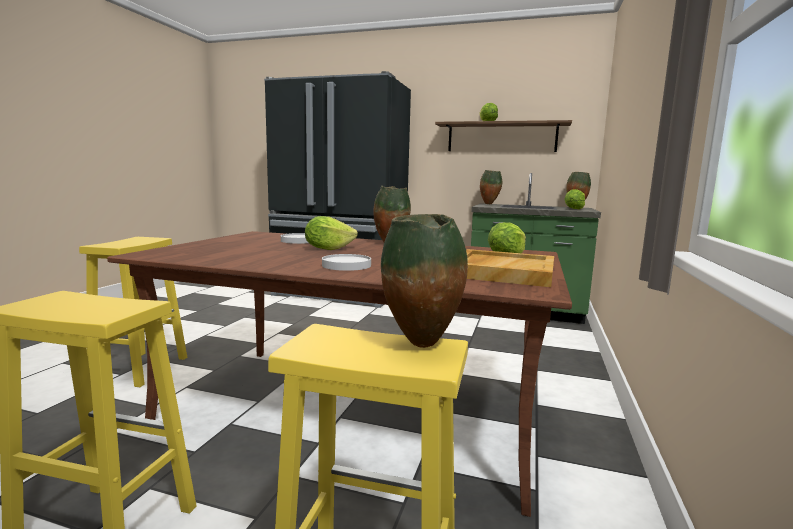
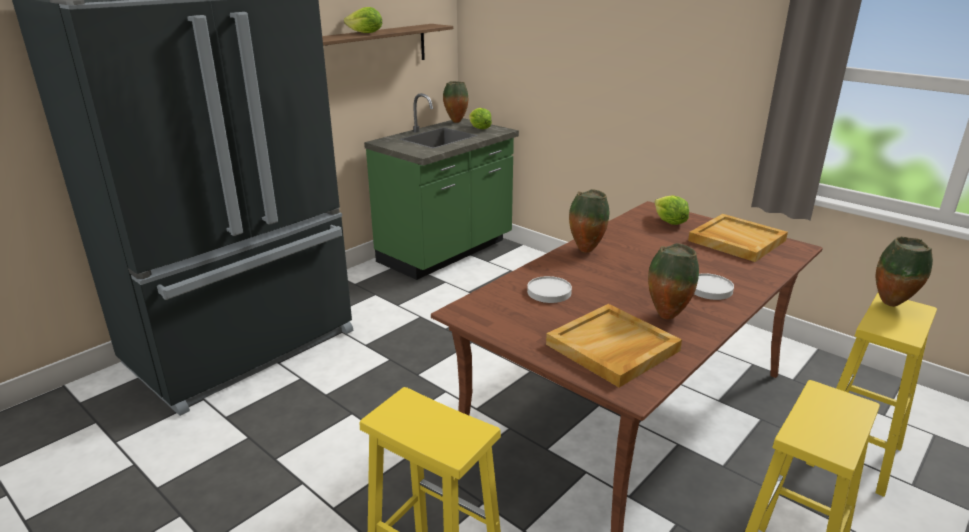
camera: 65 degrees left, 15 degrees up
lettuce [305,216,358,250] -> none
vase [480,170,502,204] -> vase moved to [648,243,699,320]
none -> beige tray [546,304,682,387]

